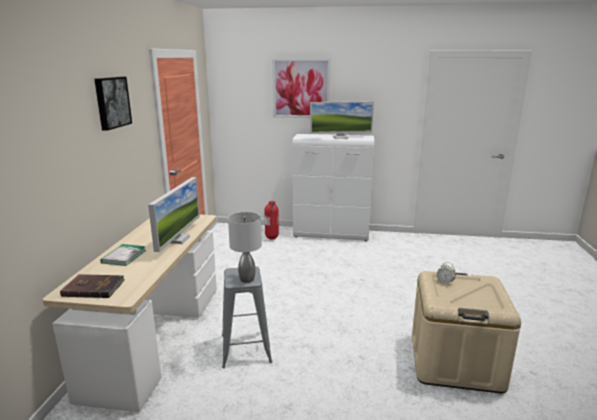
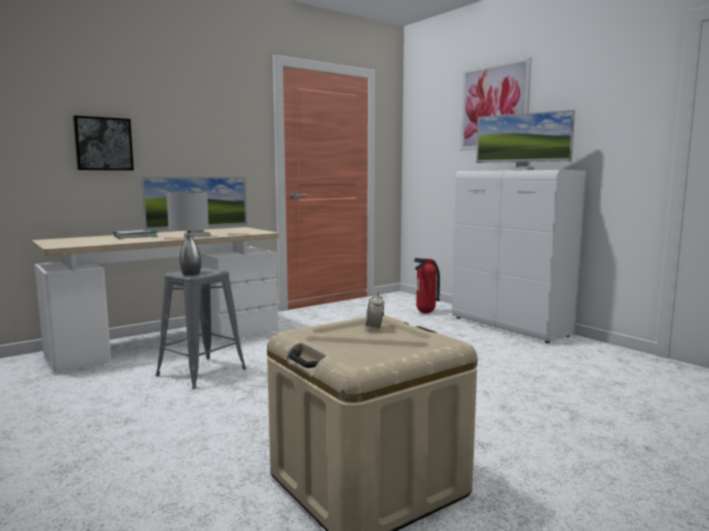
camera: 45 degrees right, 10 degrees down
brown book [60,274,125,298] -> none
picture [94,77,132,131] -> picture moved to [73,115,134,170]

